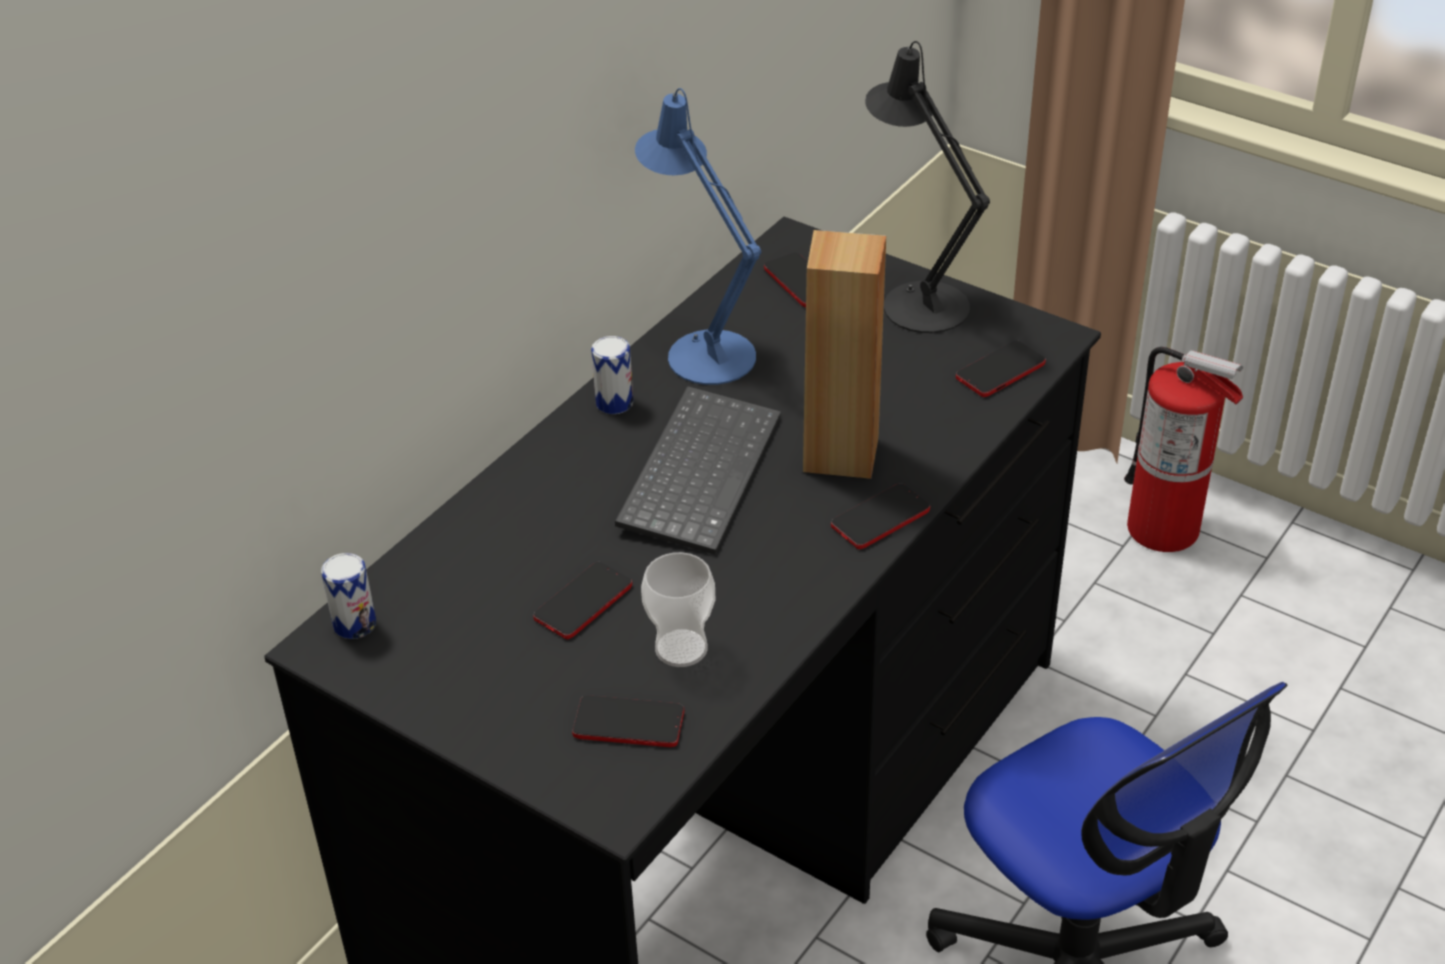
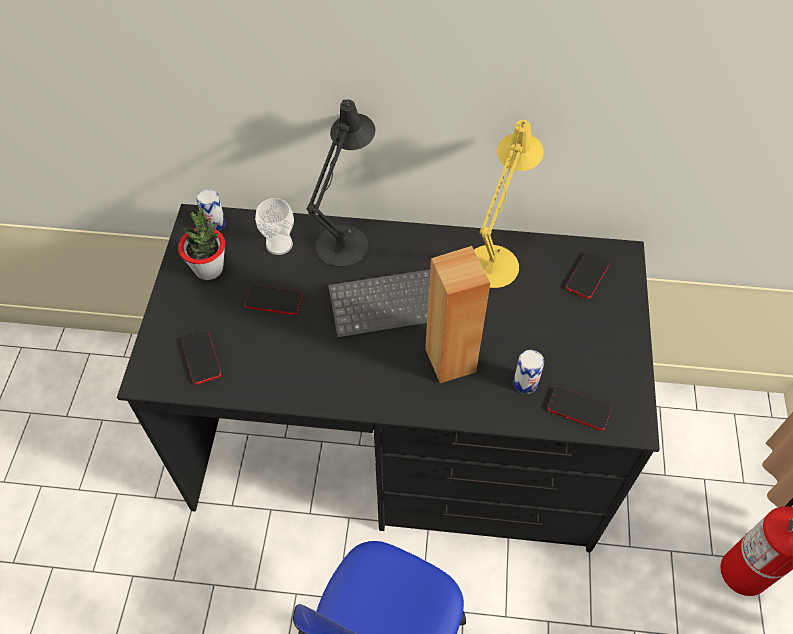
camera: 60 degrees right, 15 degrees up
can [591,336,634,414] -> can moved to [513,350,544,394]
blue table lamp [635,88,761,385] -> yellow table lamp [474,120,544,288]
cup [641,552,715,667] -> cup moved to [255,198,294,255]
phone [831,483,930,549] -> none
black table lamp [865,41,990,333] -> black table lamp moved to [307,99,375,267]
none -> potted plant [178,207,225,280]

